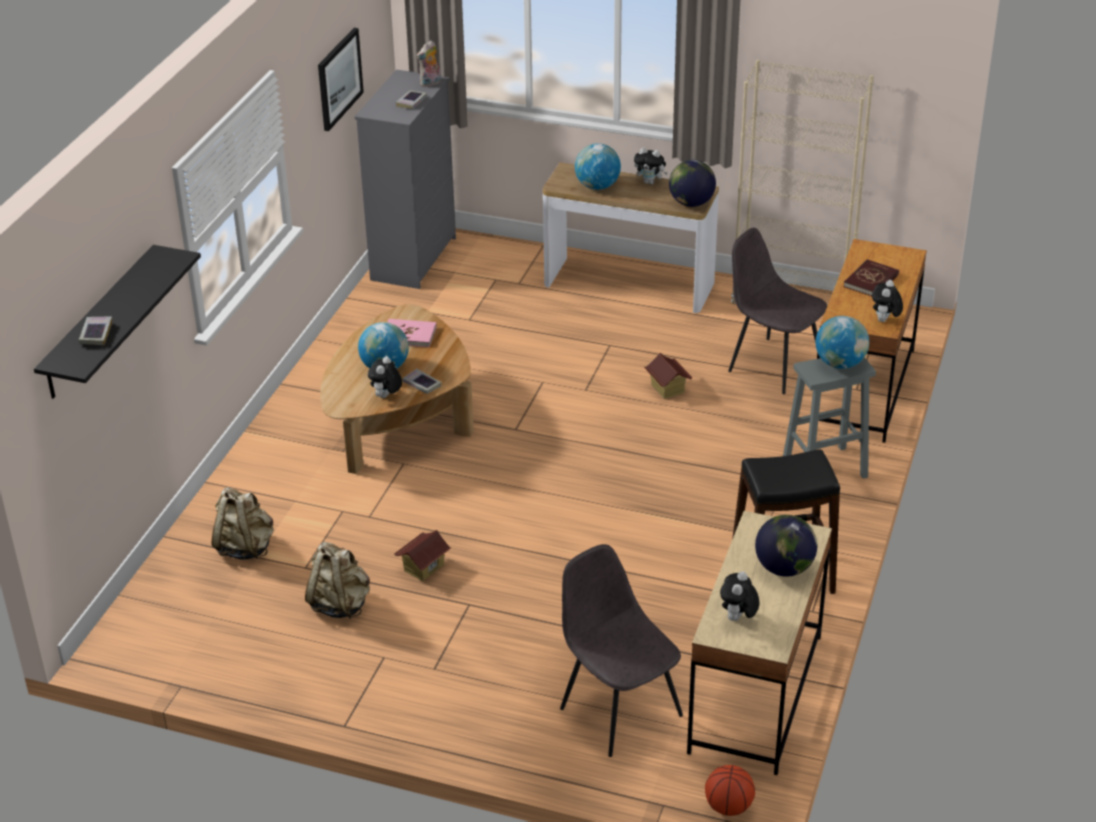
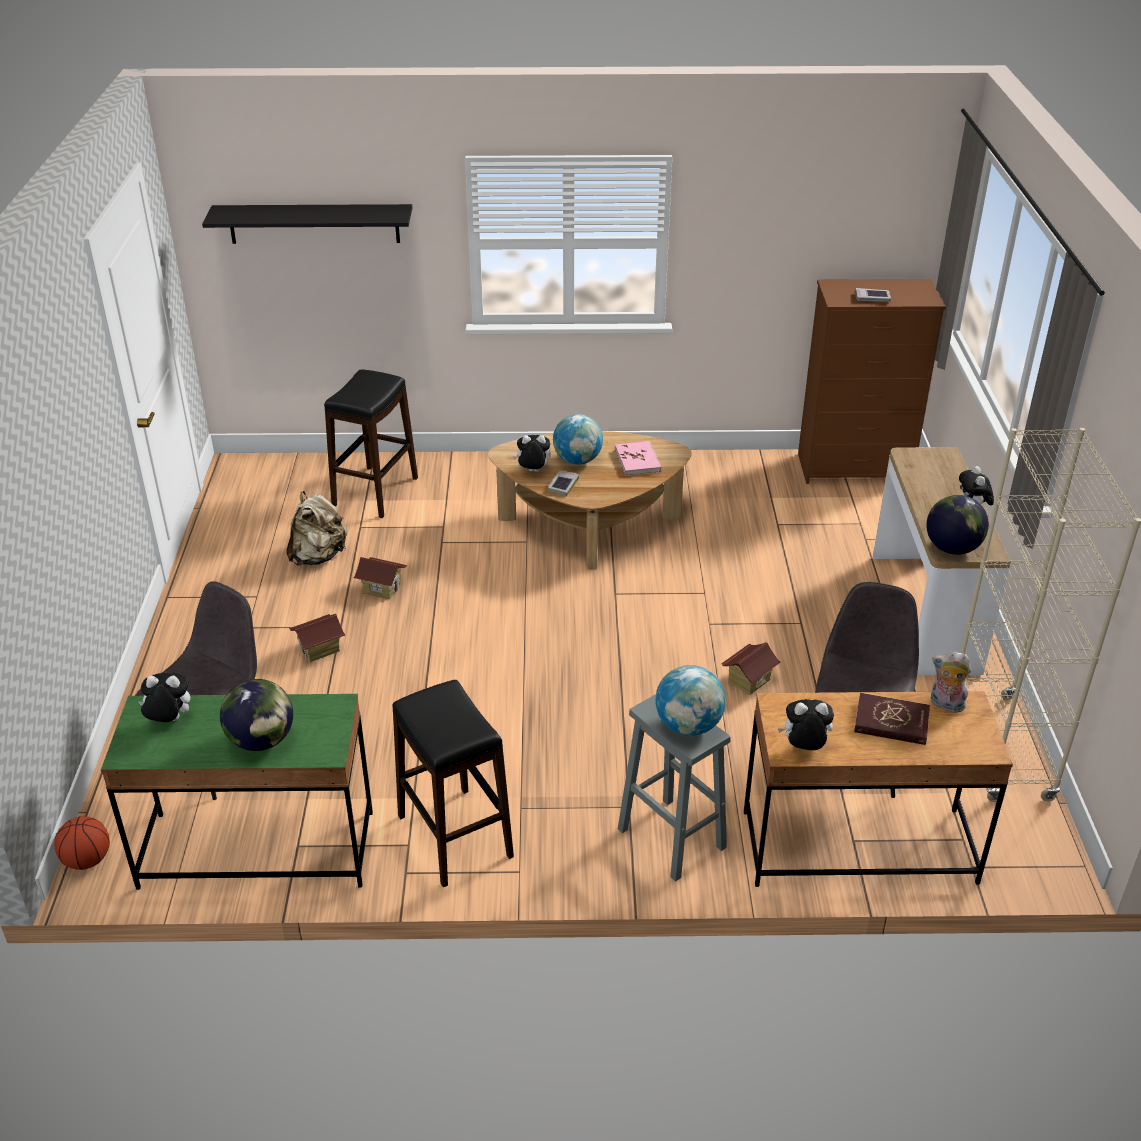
camera: 70 degrees right, 0 degrees up
book [79,316,112,345] -> none
beige backpack [212,487,274,560] -> black stool [324,369,418,518]
picture [318,28,364,131] -> none
grey dresser [354,70,456,289] -> brown dresser [798,279,946,484]
plush toy [417,41,441,87] -> plush toy moved to [931,651,972,712]
globe [575,143,621,190] -> none
beige desk [687,511,832,775] -> green desk [101,694,373,890]
none -> toy house [289,614,345,662]

